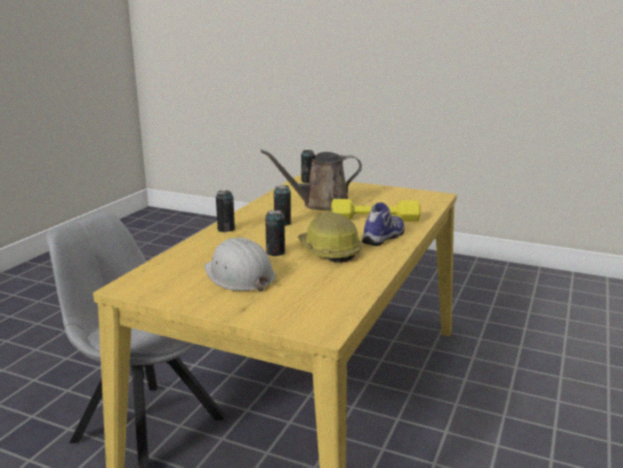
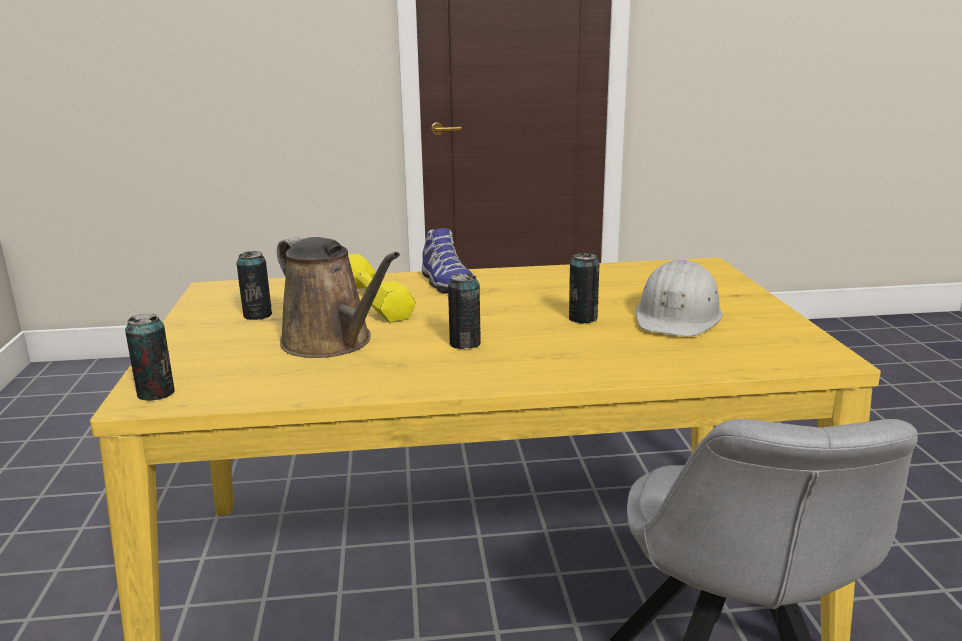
camera: 120 degrees left, 0 degrees up
can [216,190,235,232] -> can moved to [237,251,272,320]
hard hat [298,212,362,262] -> none
shoe [362,203,404,246] -> shoe turned 120 degrees counterclockwise [422,228,473,294]

